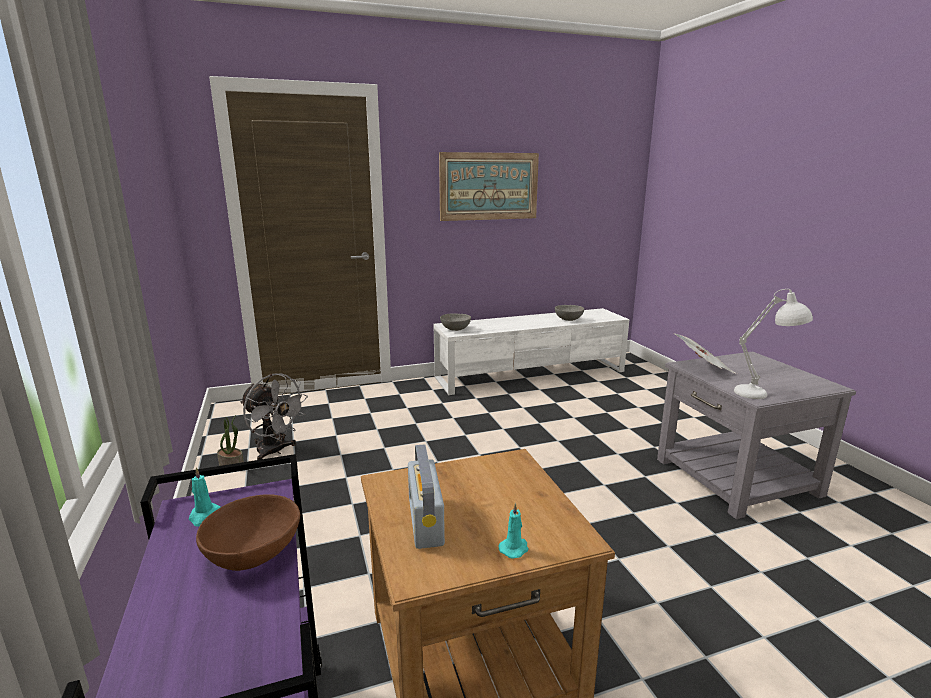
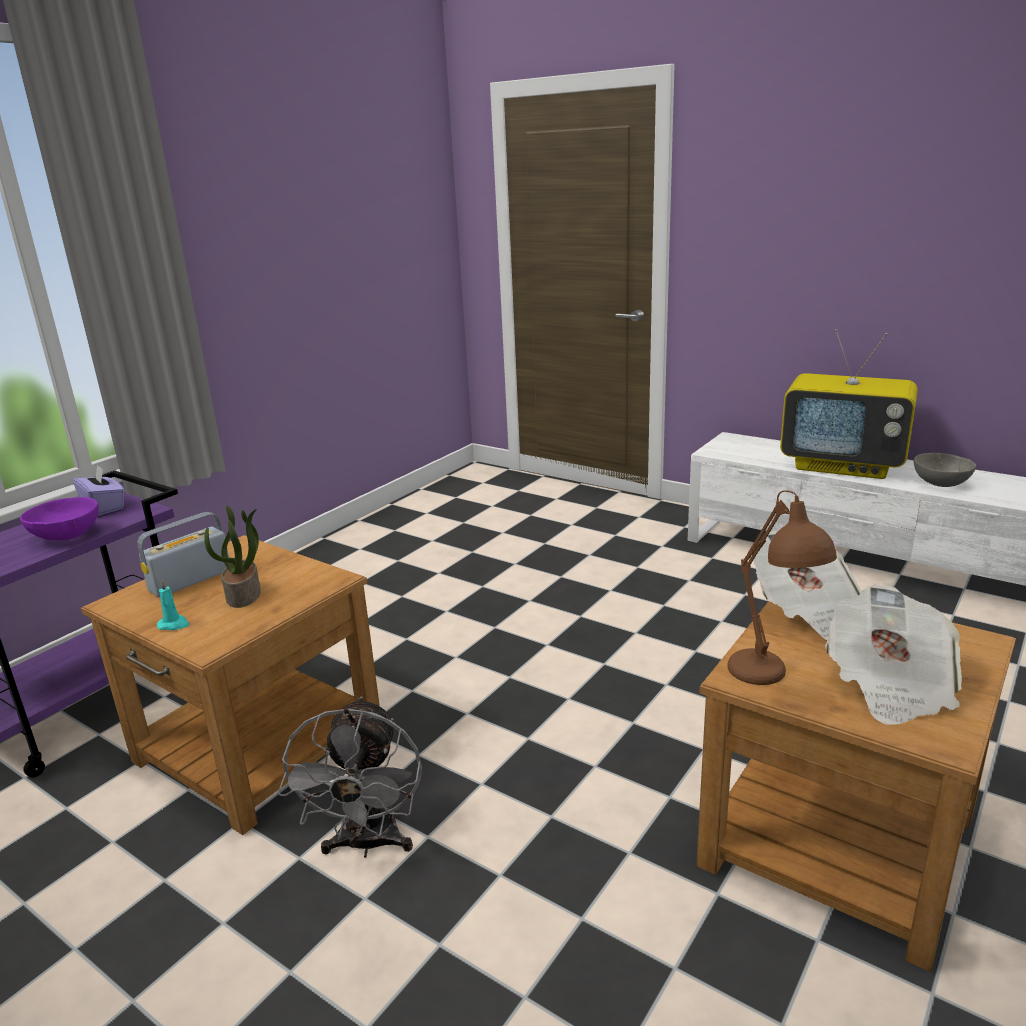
camera: 55 degrees right, 5 degrees up
turquoise candle [189,467,221,527] -> purple tissue box [73,464,125,516]
brown bowl [196,494,300,571] -> purple bowl [20,497,99,540]
potted plant [217,415,244,466] -> potted plant moved to [204,506,261,608]
grey fan [240,373,308,460] -> grey fan moved to [278,696,422,858]
picture [439,152,539,221] -> none
grey bowl [440,313,471,331] -> none
grey side table [657,351,856,519] -> brown side table [696,601,1016,972]
white table lamp [734,289,813,399] -> brown table lamp [727,490,837,685]
none -> television [780,329,918,479]
none -> newspaper [825,585,962,725]

